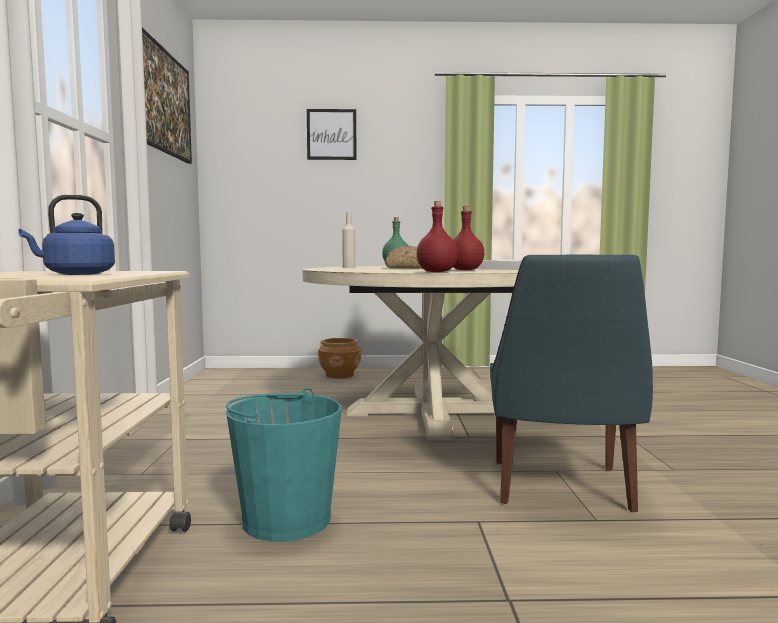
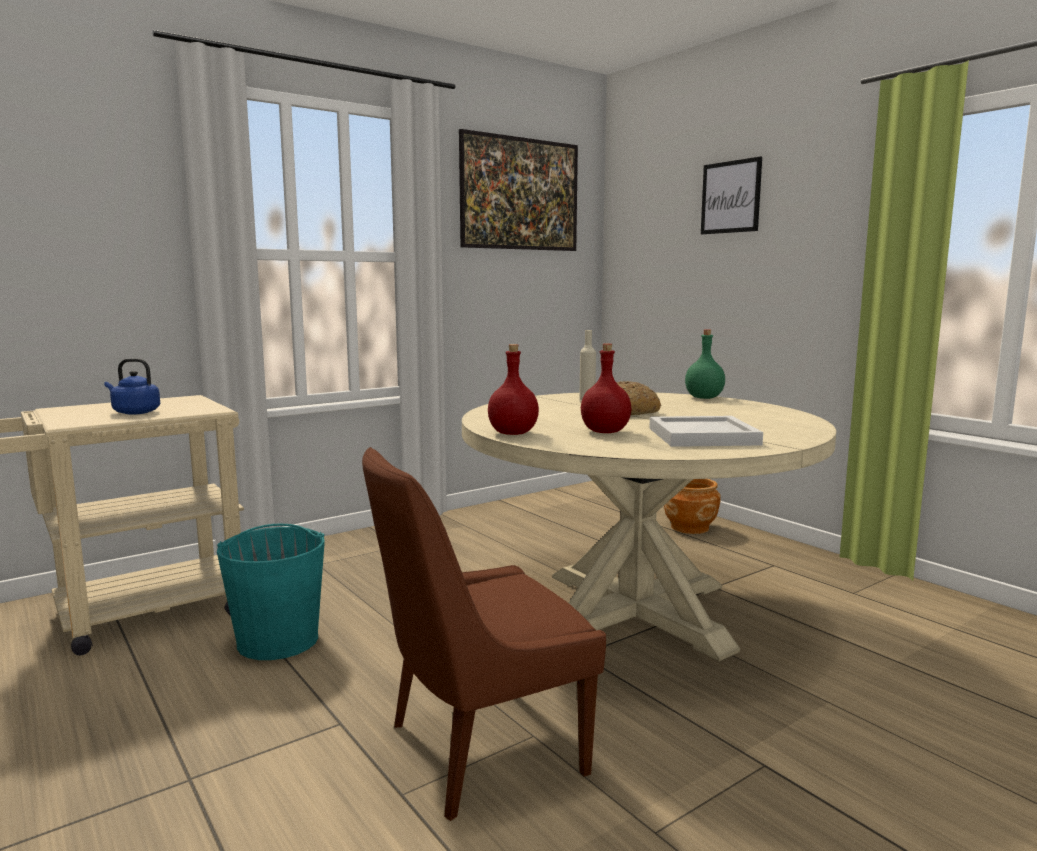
camera: 55 degrees right, 5 degrees up
blue chair [490,255,653,513] -> brown chair [362,447,606,821]

